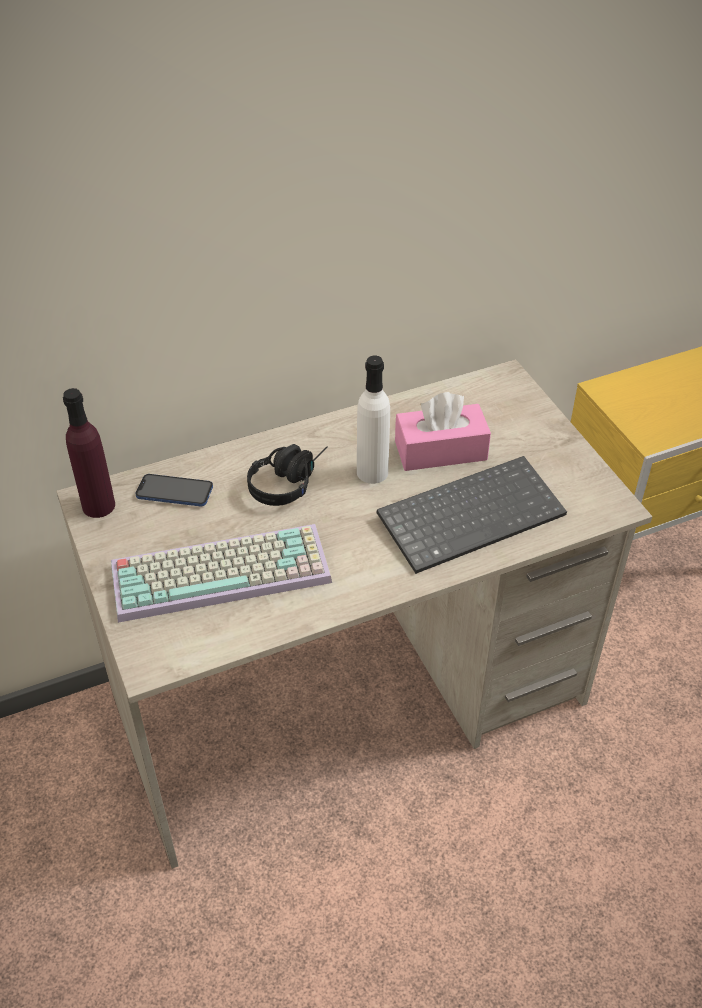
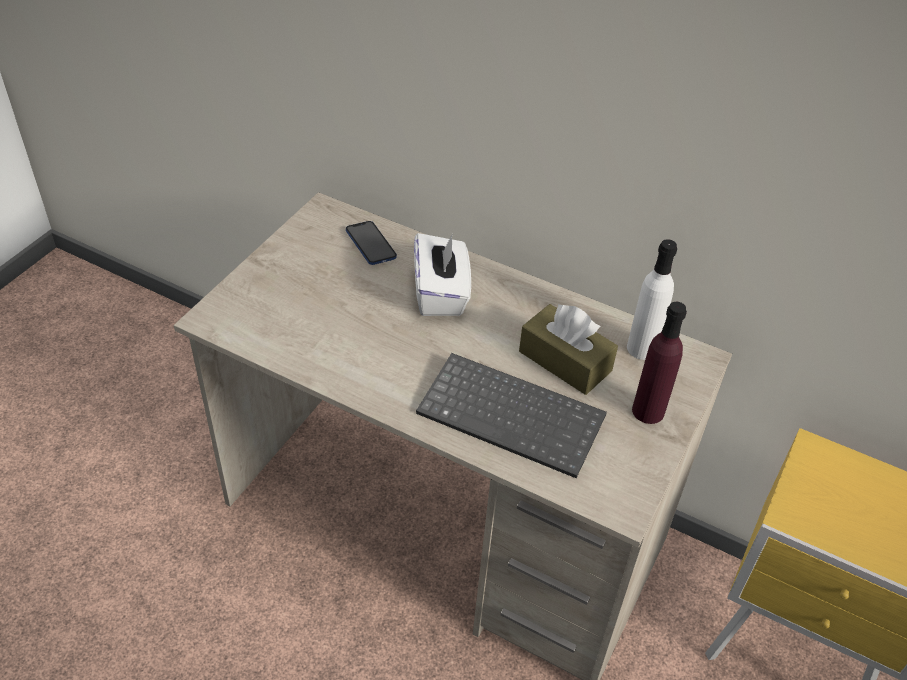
camera: 50 degrees right, 0 degrees up
purple bottle [63,388,115,518] -> purple bottle moved to [632,302,687,424]
keyboard [111,524,332,623] -> none
black headphones [247,444,328,506] -> white tissue box [414,233,471,316]
white bottle [357,356,390,484] -> white bottle moved to [627,239,677,360]
pink tissue box [395,392,491,471] -> brown tissue box [519,304,618,395]

